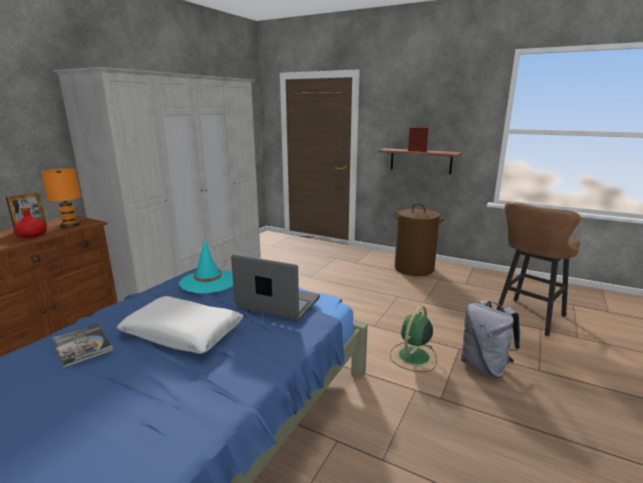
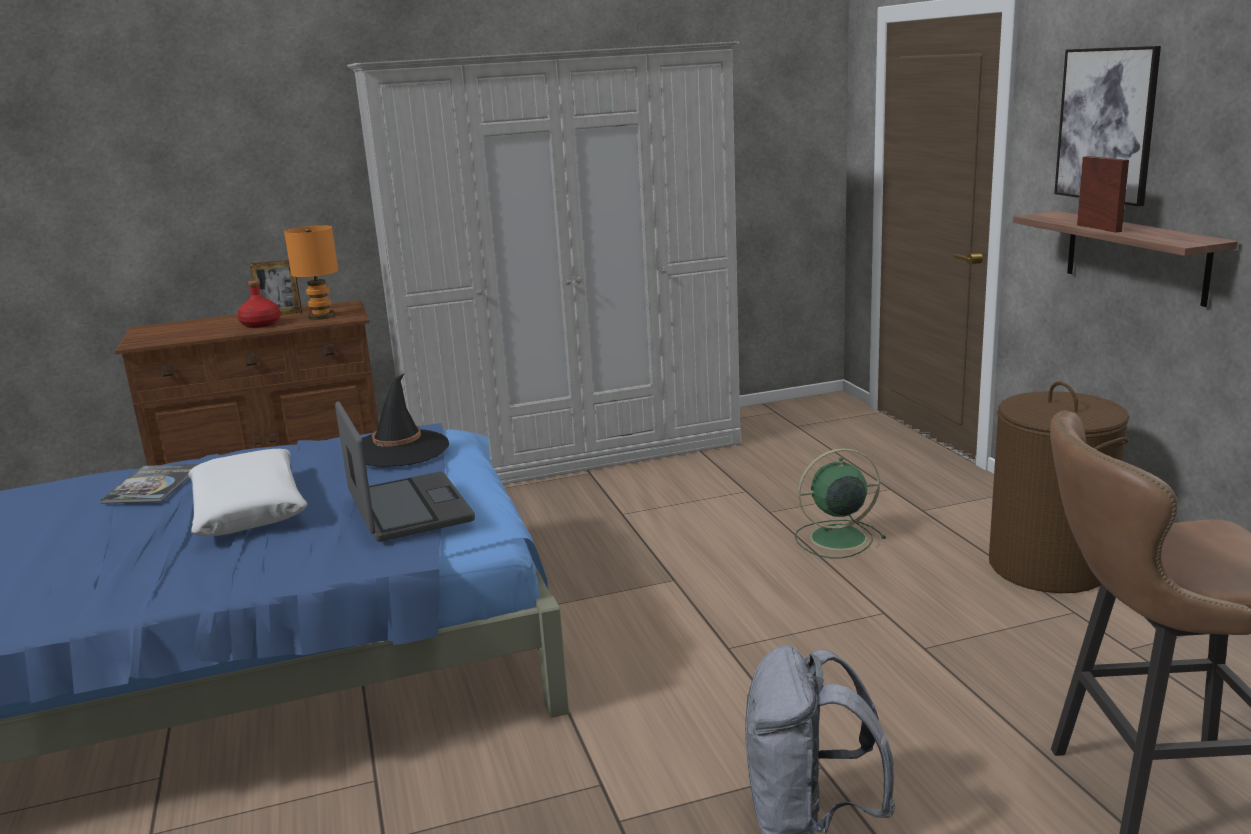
camera: 45 degrees right, 0 degrees up
turquoise hat [179,241,233,293] -> black hat [361,373,449,467]
green fan [390,306,437,372] -> green fan moved to [795,448,886,559]
none -> picture [1054,46,1161,206]

